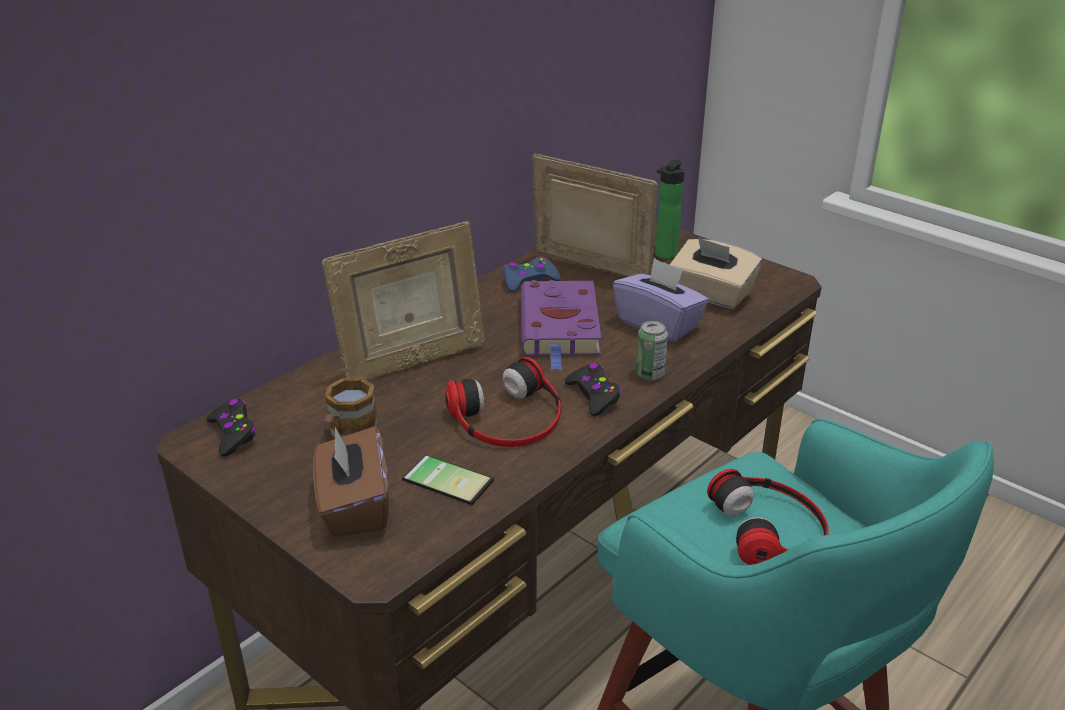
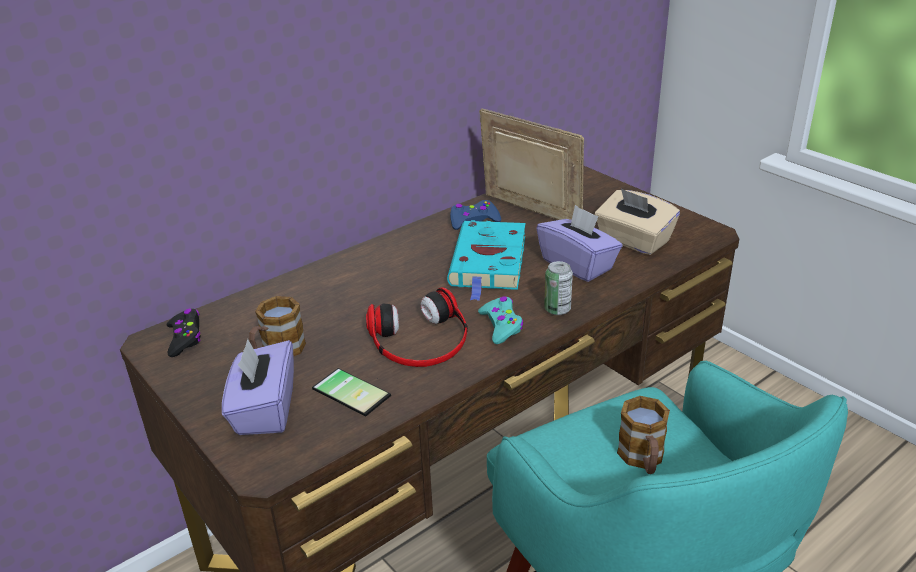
camera: 10 degrees right, 0 degrees up
brown tissue box [313,427,389,537] -> purple tissue box [222,339,294,435]
picture frame [322,221,485,380] -> none
purple book [521,280,601,370] -> turquoise book [447,220,525,301]
black game controller [564,363,622,416] -> turquoise game controller [478,296,523,344]
bottle [655,159,685,259] -> none
headphones [707,469,829,565] -> mug [617,396,670,474]

